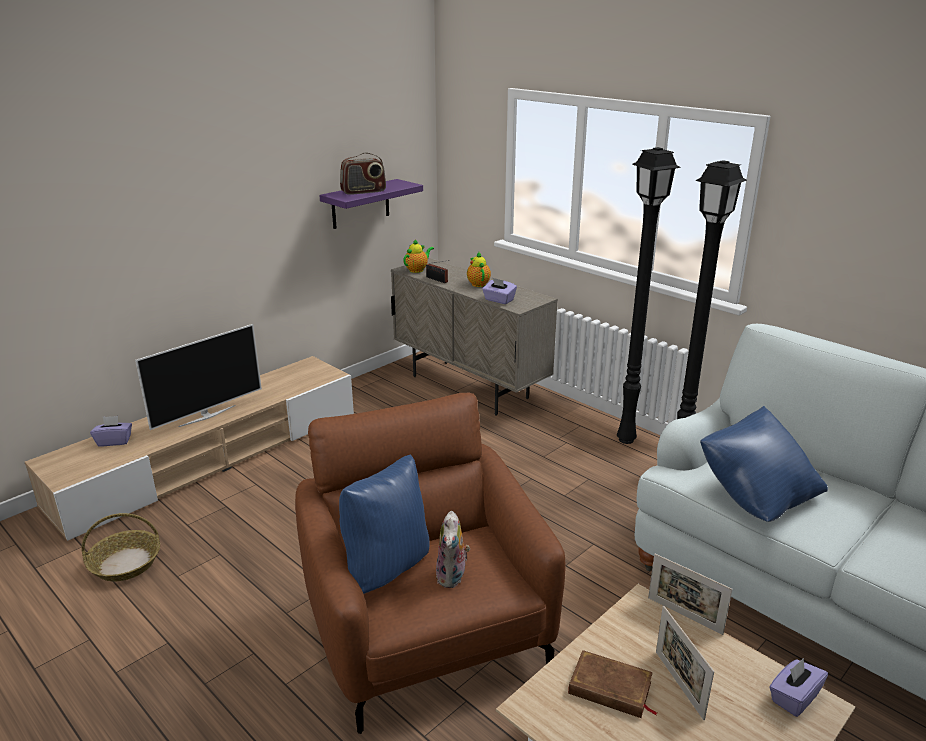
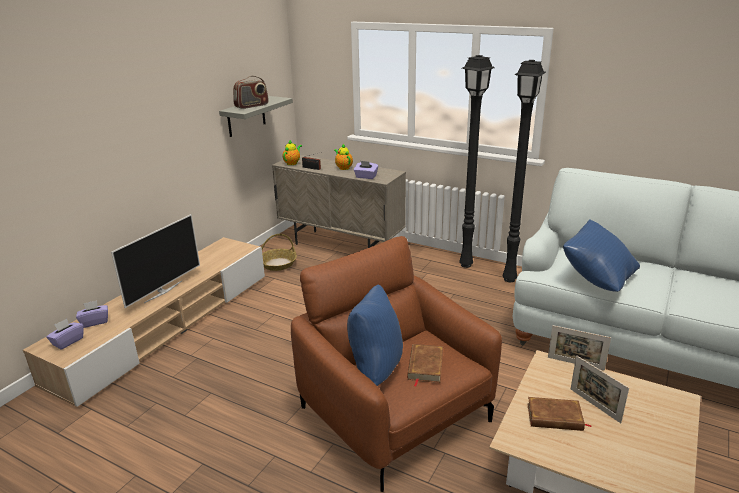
camera: 15 degrees left, 0 degrees up
basket [82,513,160,581] -> basket moved to [262,234,297,271]
purple shelf [319,179,423,229] -> grey shelf [219,96,293,137]
plush toy [436,511,470,588] -> brown book [407,344,443,387]
purple tissue box [769,658,828,717] -> purple tissue box moved to [46,318,83,350]

